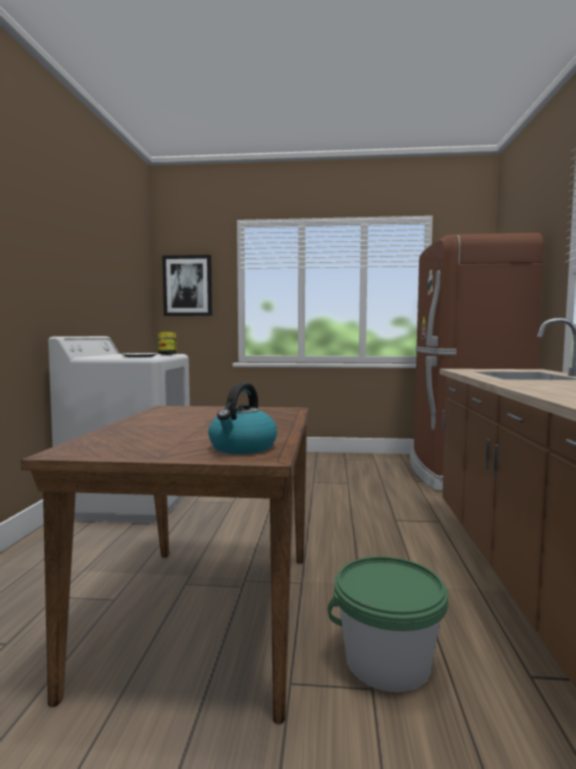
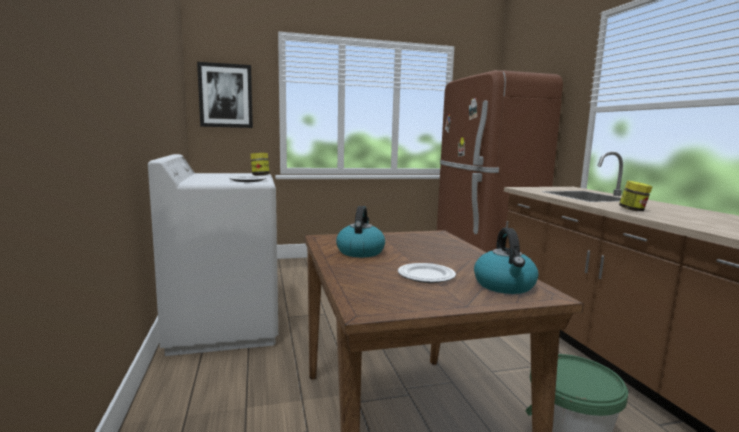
camera: 20 degrees left, 5 degrees up
none -> kettle [336,206,385,257]
none -> plate [398,263,456,283]
none -> jar [619,181,652,211]

